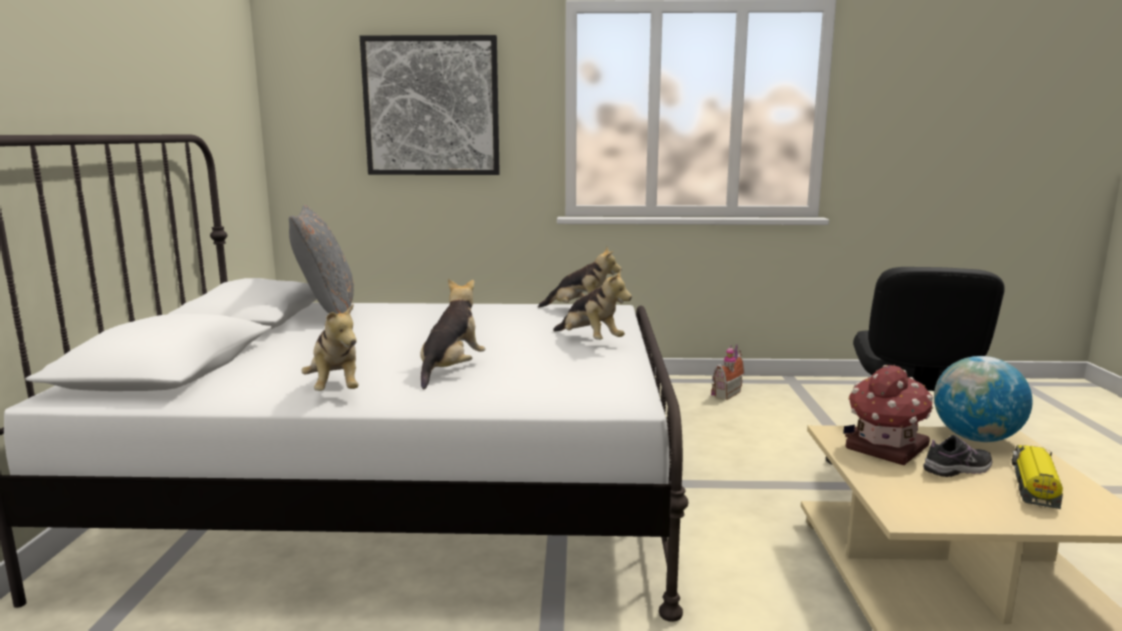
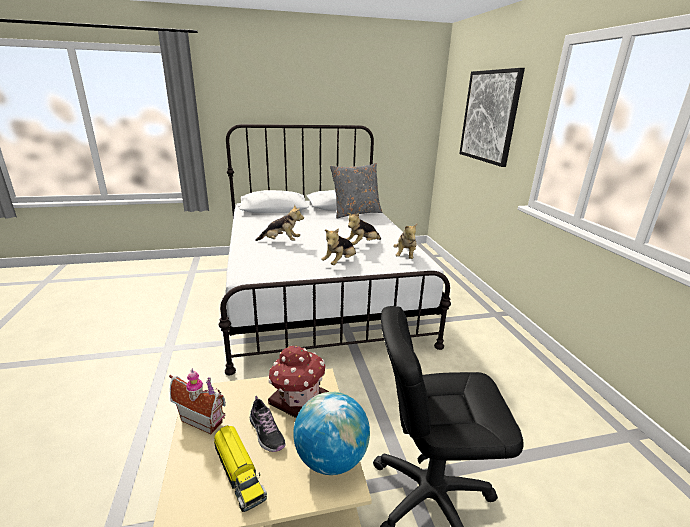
camera: 75 degrees right, 10 degrees up
plush toy [301,304,358,391] -> plush toy moved to [346,213,381,245]
toy house [711,344,745,400] -> toy house moved to [169,369,226,434]
toy truck [1011,445,1063,509] -> toy truck turned 45 degrees clockwise [214,425,267,512]

